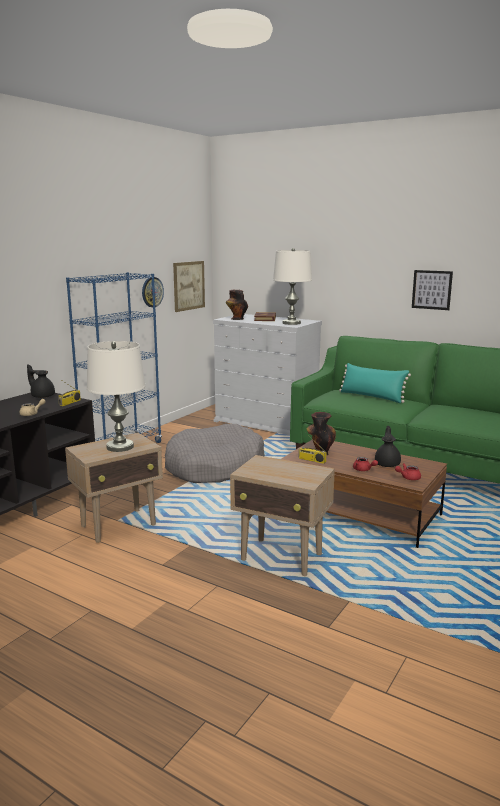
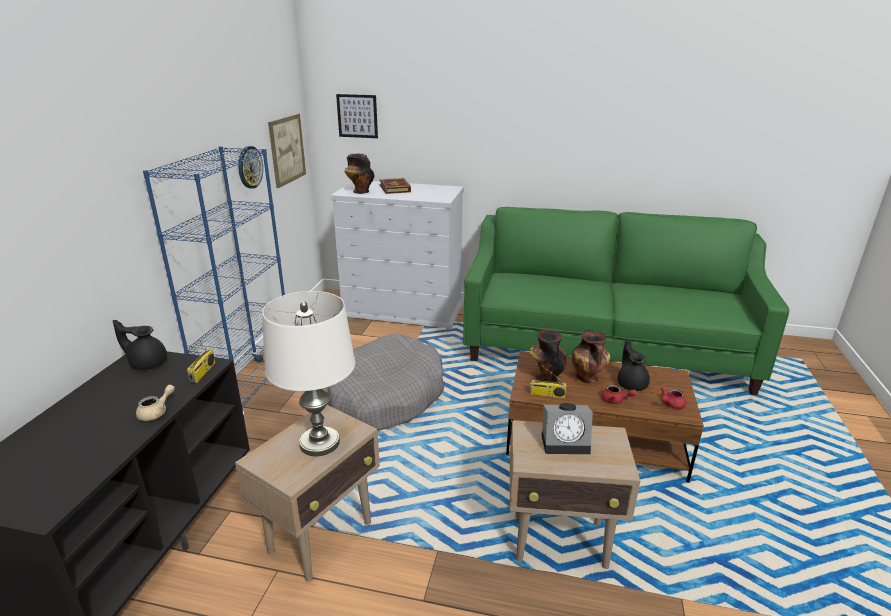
camera: 20 degrees left, 10 degrees up
white table lamp [273,248,312,325] -> none
turquoise pillow [339,363,411,403] -> none
picture [412,270,453,310] -> picture moved to [336,94,378,138]
none -> alarm clock [542,403,593,454]
none -> vase [572,330,610,383]

